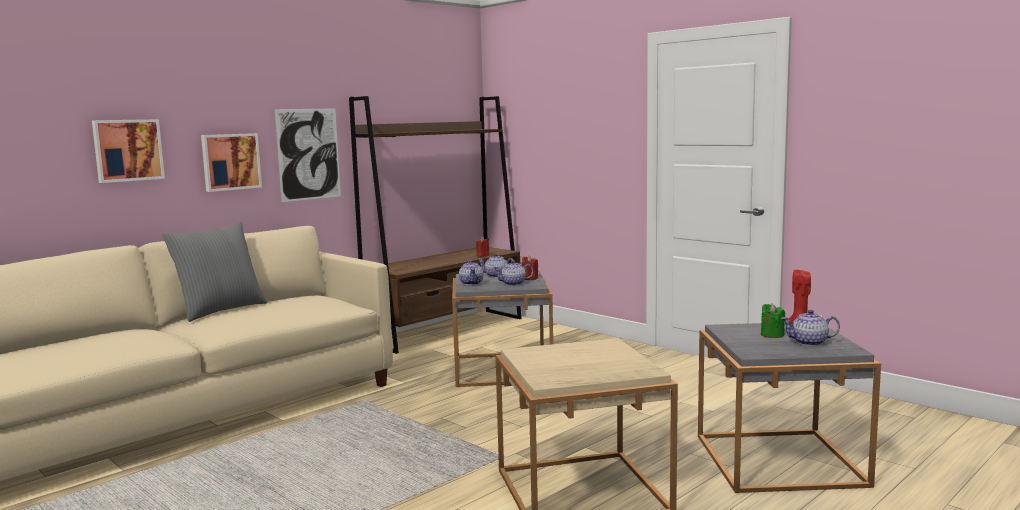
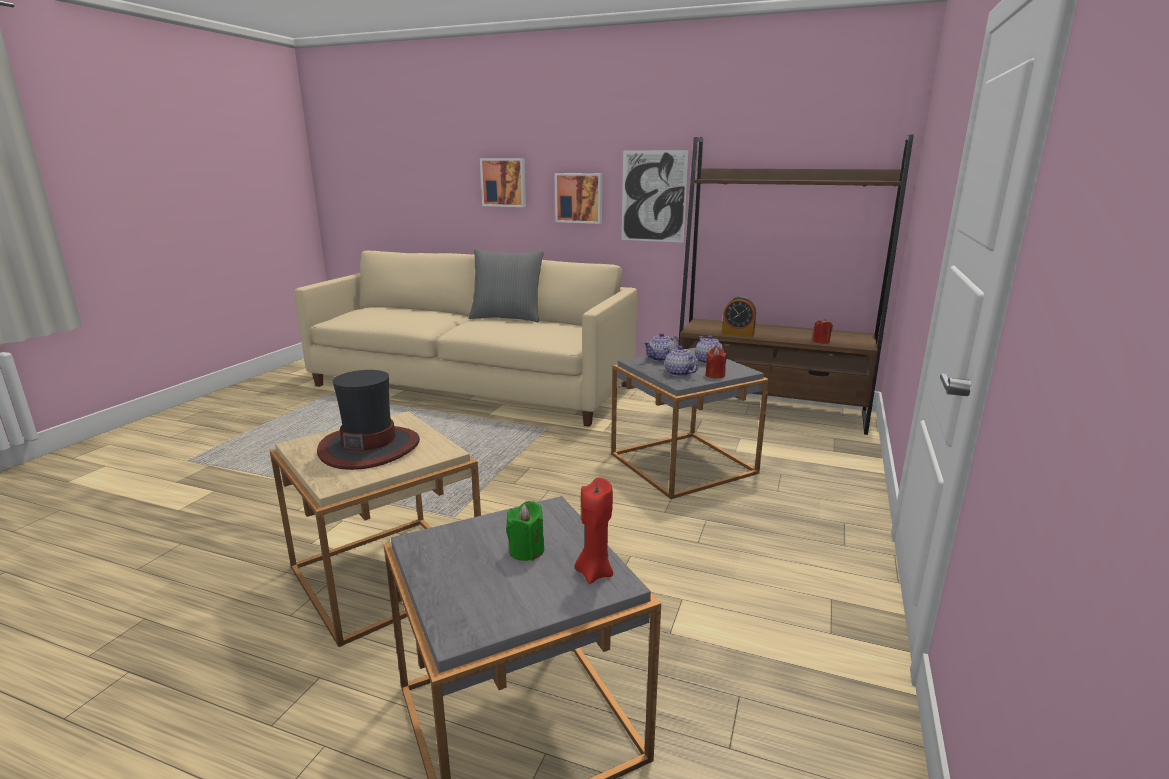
camera: 65 degrees right, 10 degrees up
teapot [781,310,840,346] -> none
none -> hat [317,370,420,470]
none -> alarm clock [722,296,756,337]

